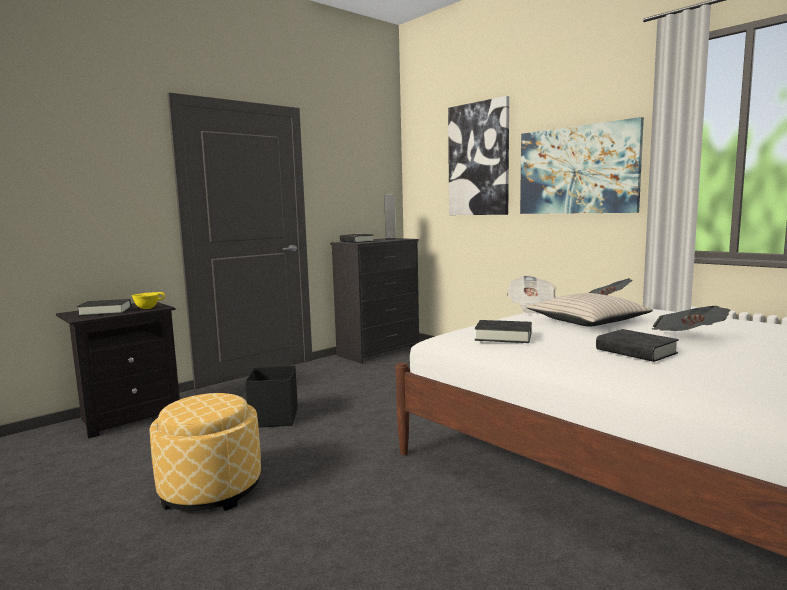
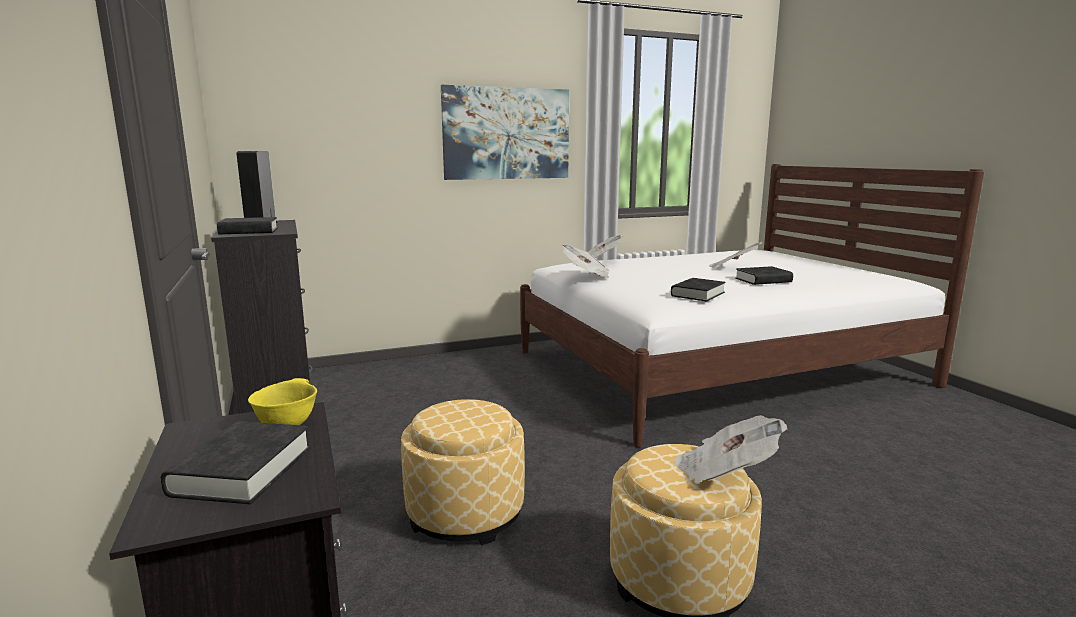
camera: 70 degrees left, 5 degrees up
black storage box [245,366,298,427] -> ottoman [401,399,525,545]
picture [448,96,509,215] -> none
beige pillow [526,293,653,327] -> none
none -> newspaper [674,415,788,484]

